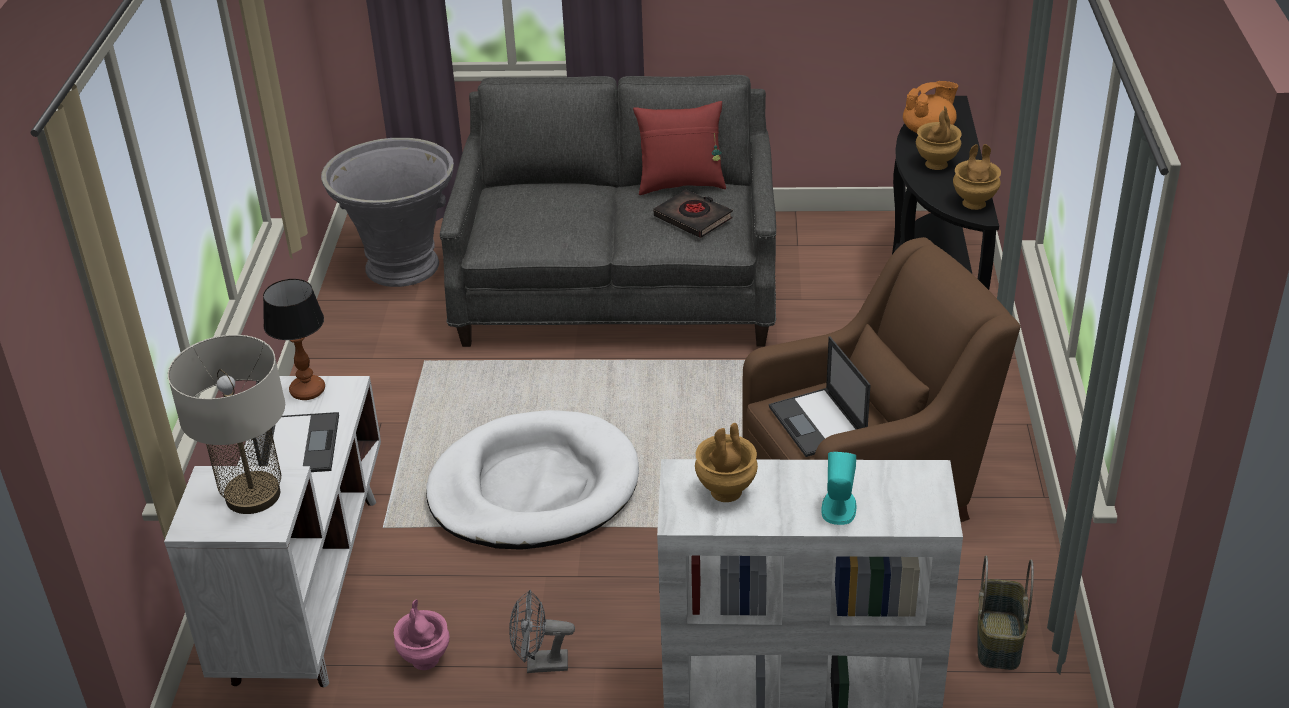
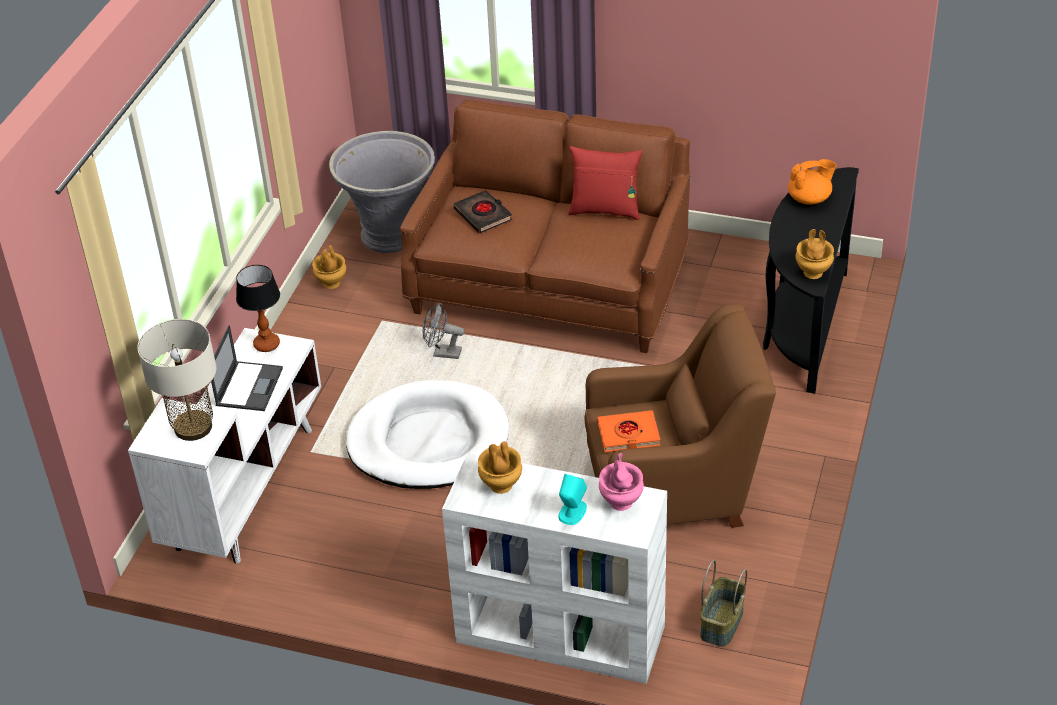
camera: 15 degrees right, 5 degrees up
pink vase [394,600,450,670] -> pink vase moved to [599,453,644,511]
grey sofa [440,75,776,347] -> brown sofa [400,99,691,353]
grey fan [509,590,575,673] -> grey fan moved to [423,303,465,359]
black book [654,190,733,238] -> black book moved to [454,190,512,234]
laptop [769,336,871,457] -> orange book [597,410,661,453]
brown vase [916,106,962,170] -> brown vase moved to [312,245,346,289]

